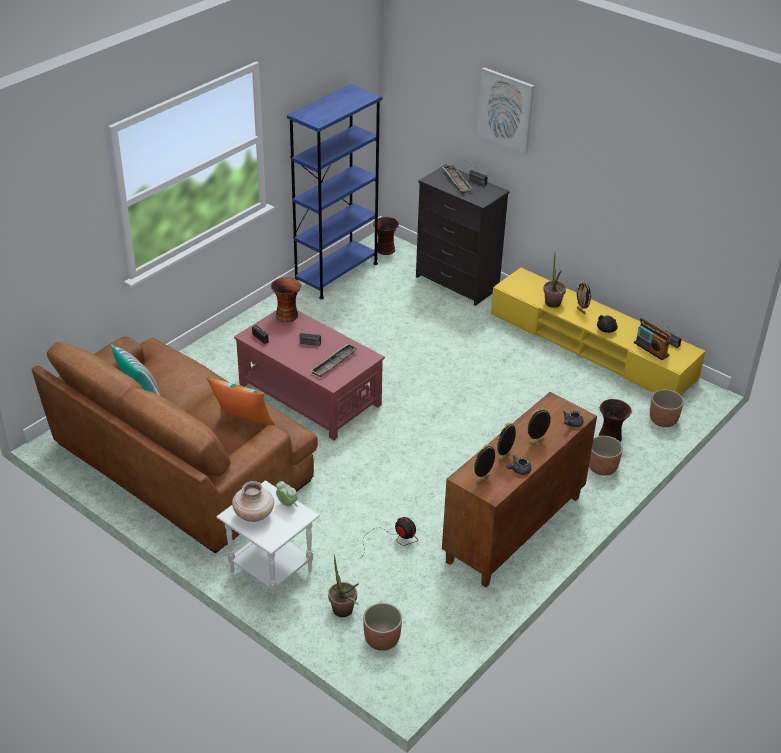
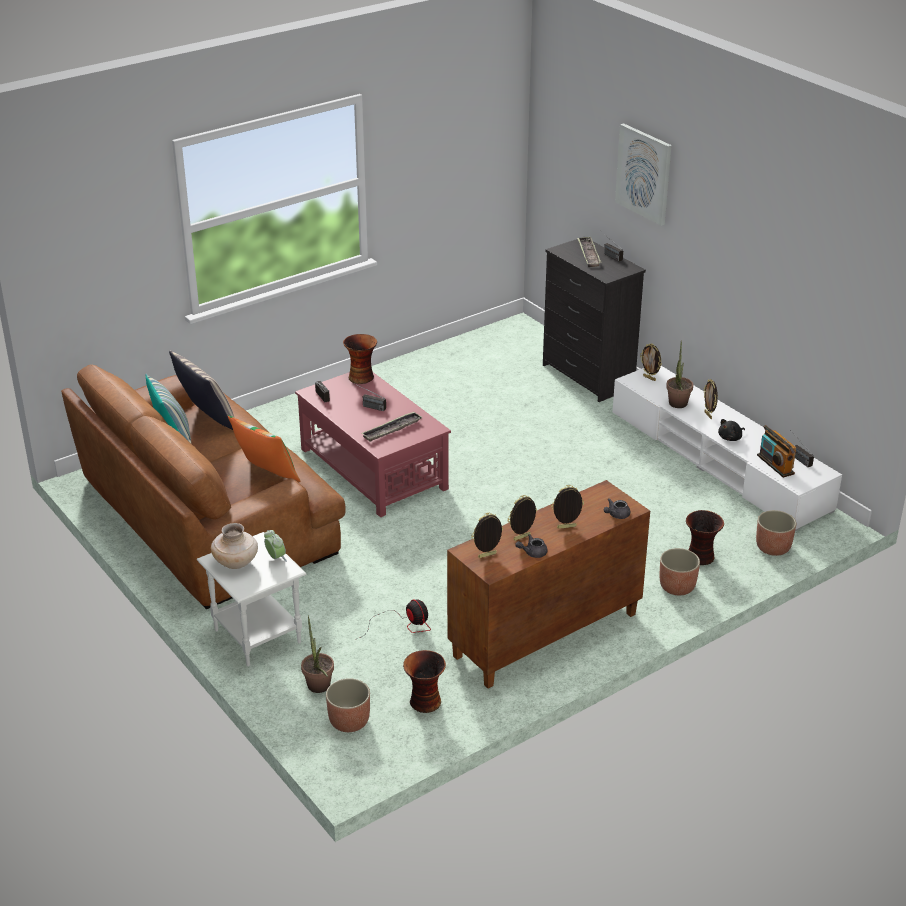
camera: 15 degrees right, 5 degrees down
blue bookcase [287,84,382,299] -> none
vase [373,217,399,255] -> vase moved to [403,650,446,713]
yellow tv stand [491,268,705,396] -> white tv stand [613,366,842,531]
none -> pillow [169,351,234,430]
none -> picture frame [640,343,662,381]

